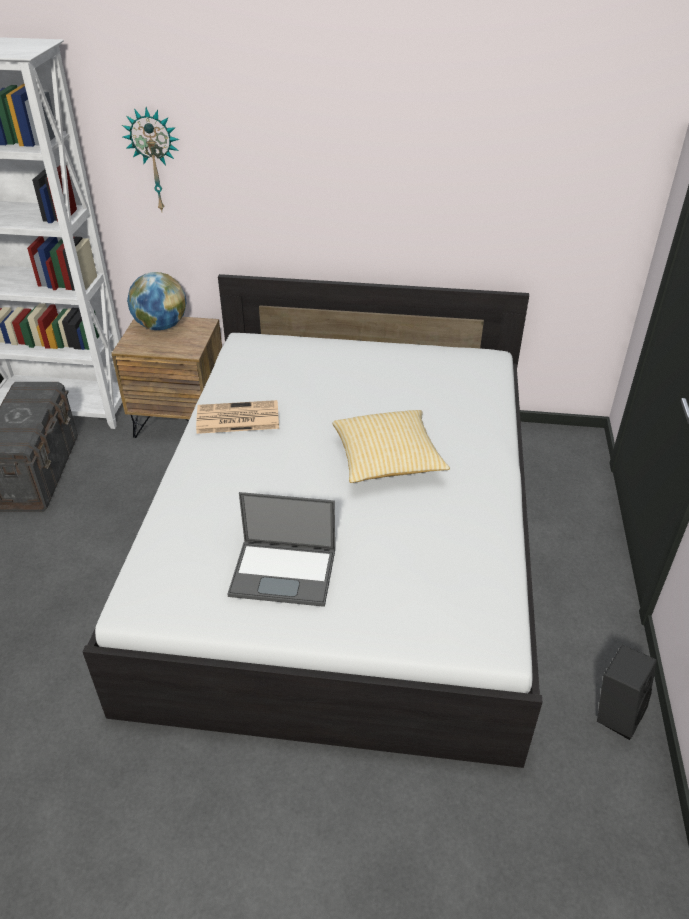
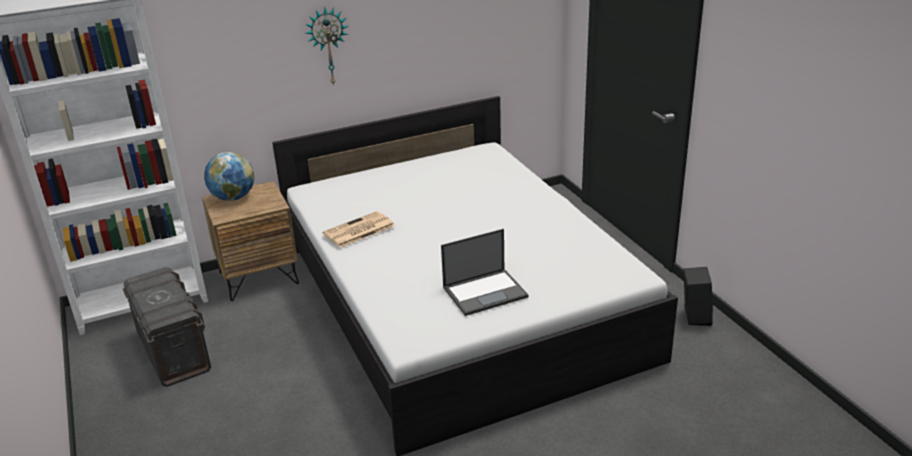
camera: 30 degrees left, 10 degrees down
wall clock [122,107,179,211] -> wall clock moved to [305,7,349,86]
pillow [333,410,450,483] -> none

